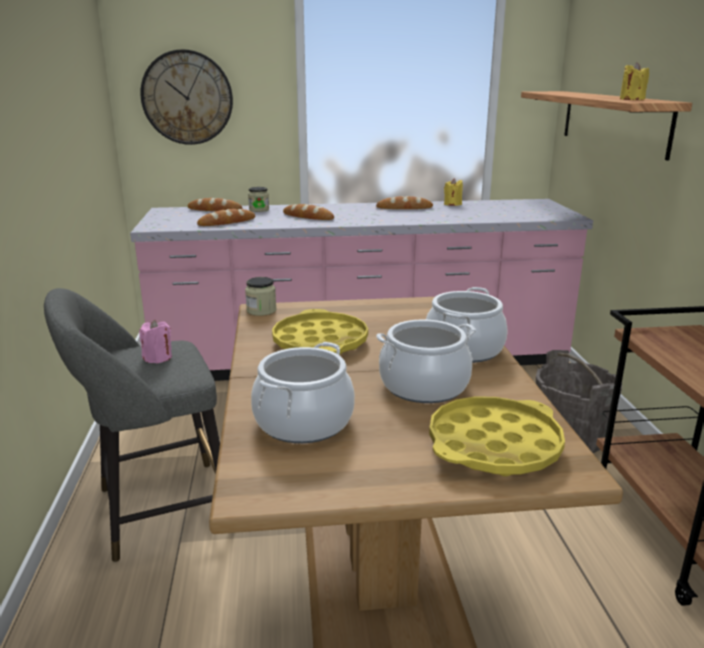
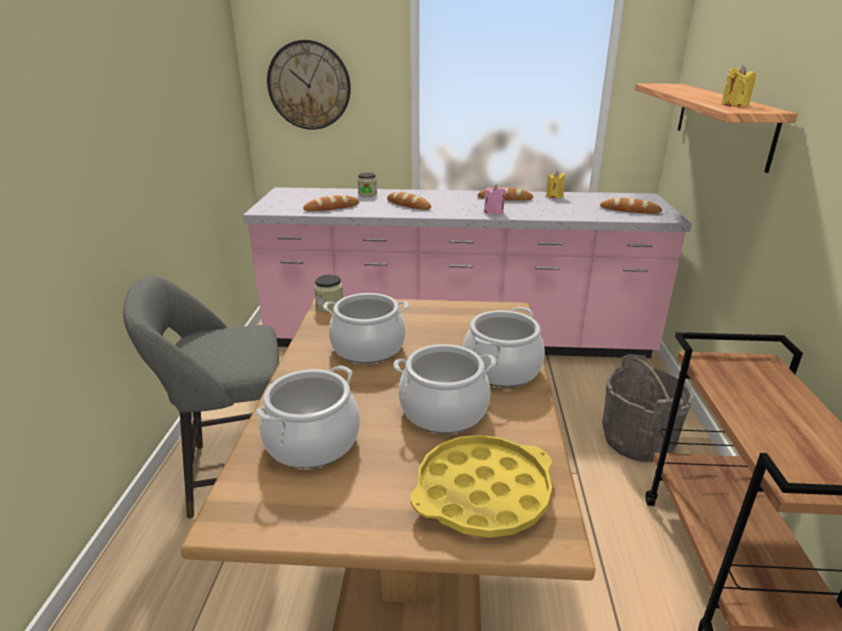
camera: 10 degrees right, 5 degrees up
pink candle [139,320,172,364] -> pink candle moved to [484,185,505,215]
bread [188,198,242,211] -> bread moved to [600,198,662,213]
yellow tray [272,309,368,354] -> cooking pot [323,293,409,364]

